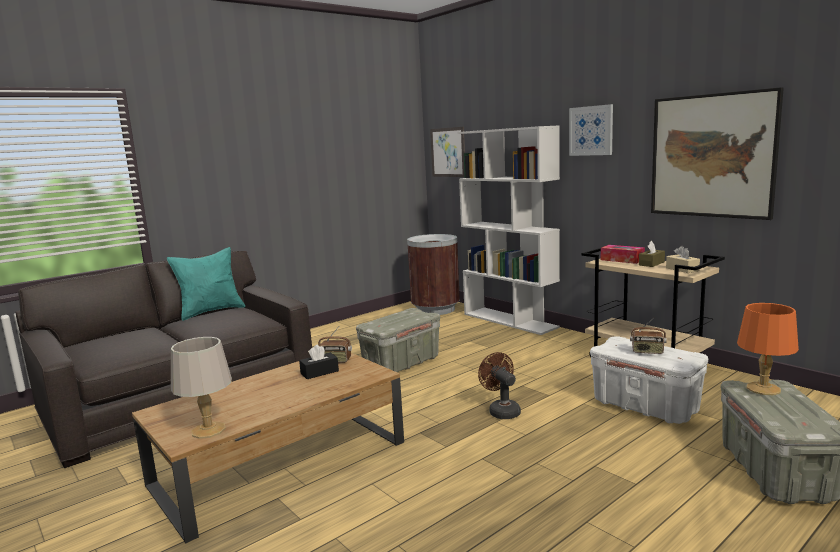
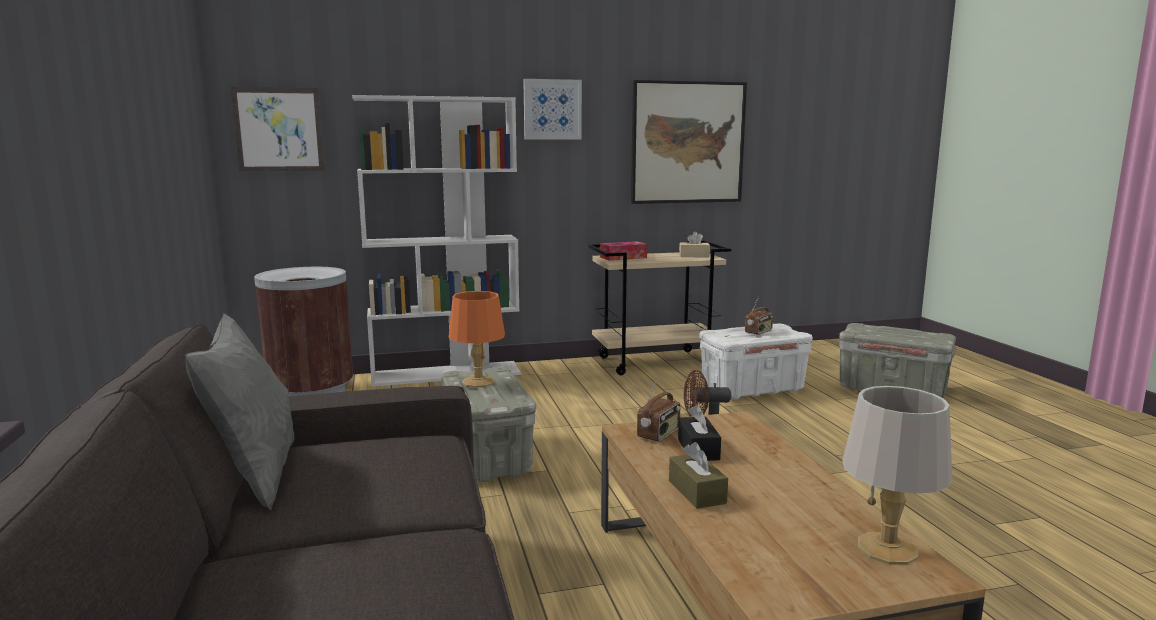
camera: 65 degrees left, 0 degrees up
turquoise pillow [167,247,245,321] -> grey pillow [185,313,295,510]
brown tissue box [639,241,665,267] -> brown tissue box moved to [669,442,728,509]
orange table lamp [737,303,799,395] -> orange table lamp moved to [449,291,505,388]

